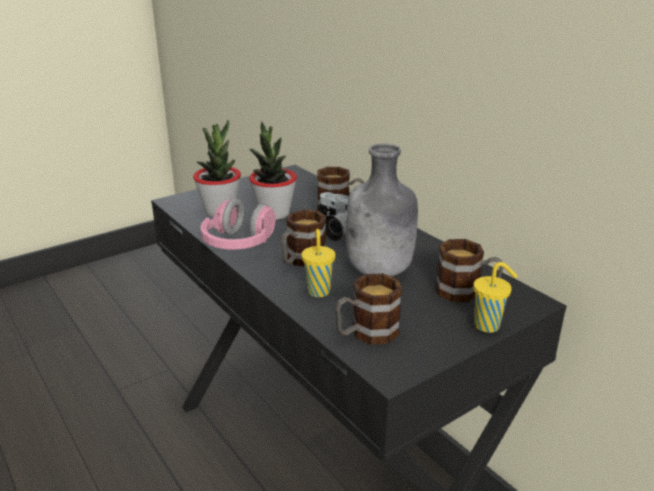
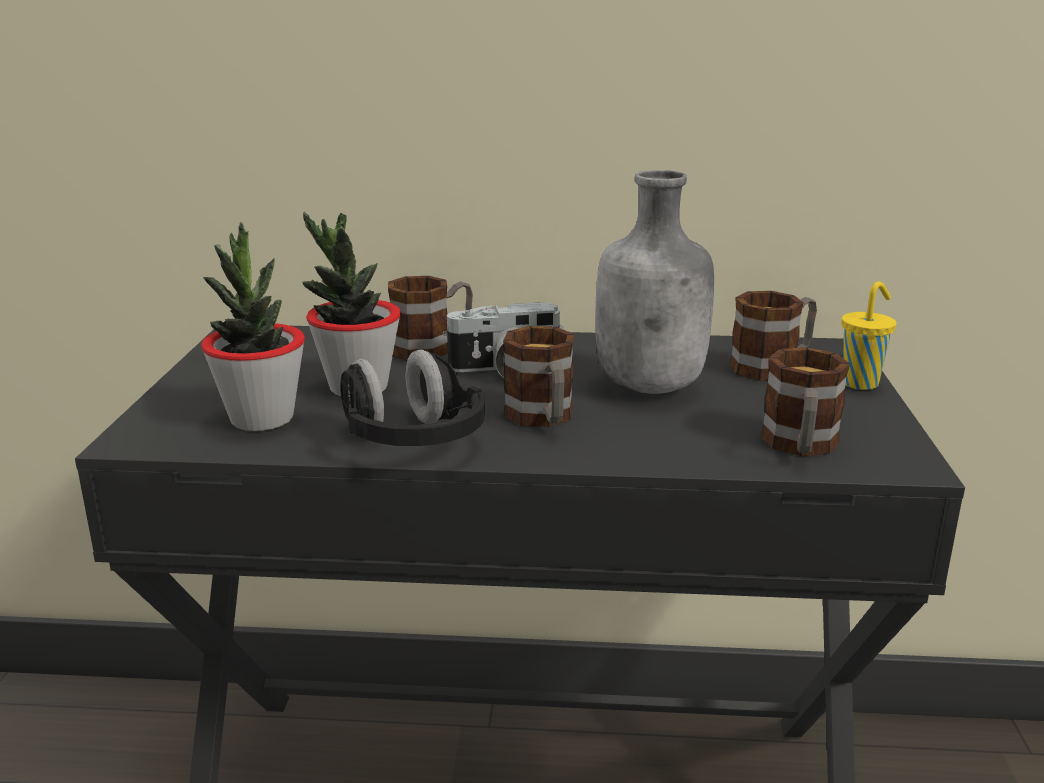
camera: 50 degrees left, 5 degrees down
pink headphones [201,198,276,249] -> black headphones [340,349,485,446]
yellow cup [302,229,335,298] -> none

